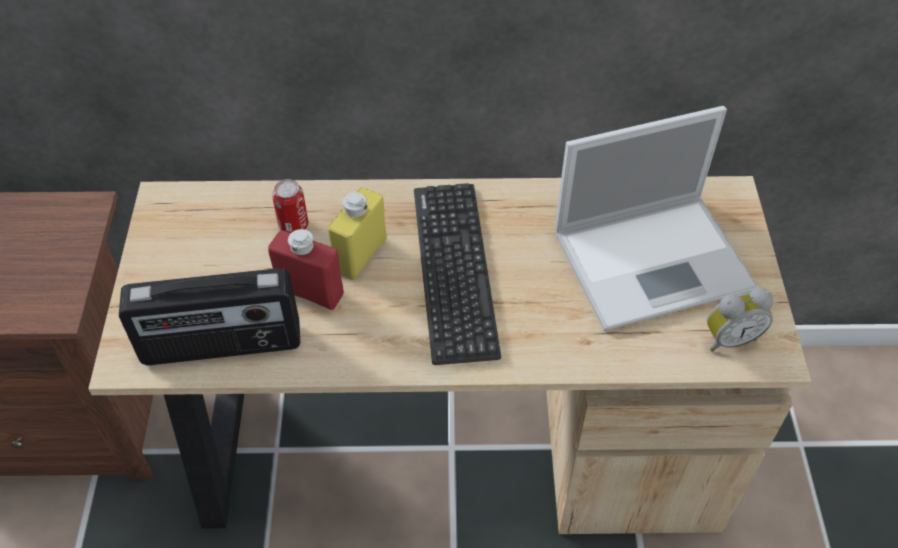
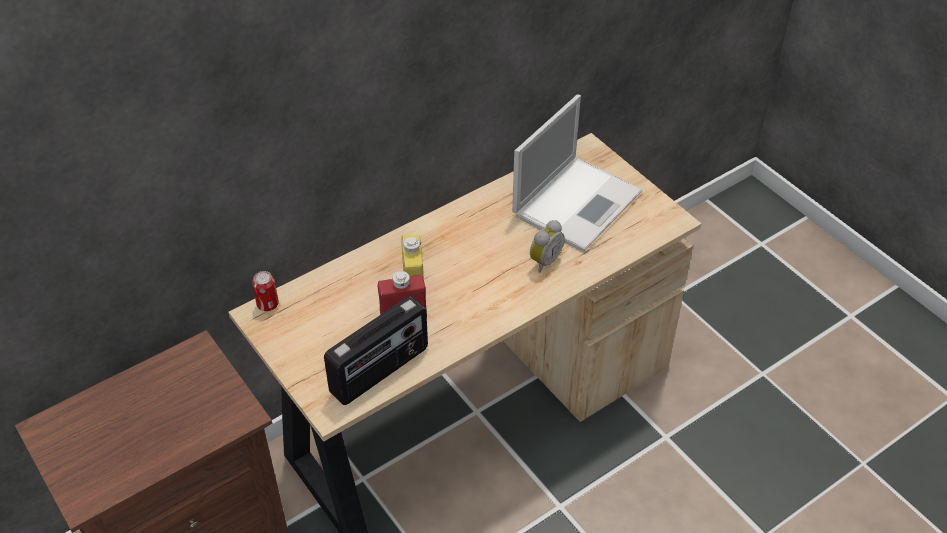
camera: 35 degrees left, 5 degrees down
can [272,179,308,233] -> can moved to [252,271,279,311]
keyboard [414,183,501,365] -> none
alarm clock [707,288,774,352] -> alarm clock moved to [530,220,565,273]

